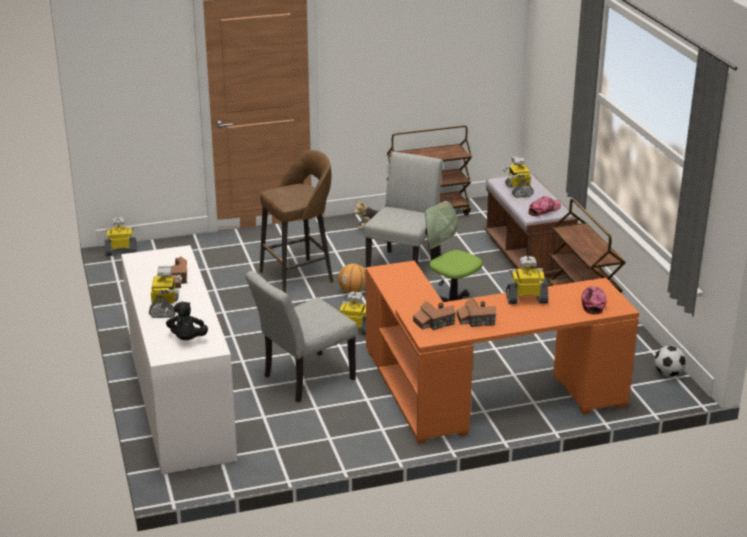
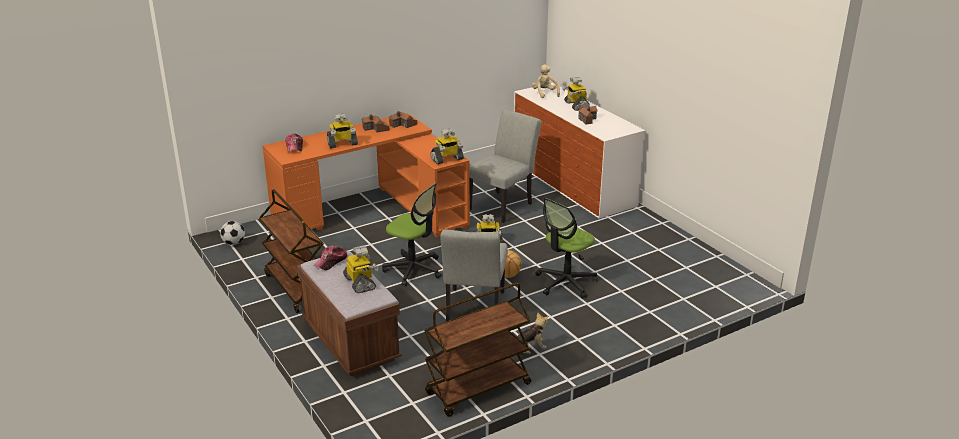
camera: 165 degrees right, 0 degrees up
toy robot [104,217,137,256] -> toy robot moved to [430,128,464,164]
black plush toy [166,302,208,340] -> beige plush toy [532,64,560,98]
brown stool [259,150,334,293] -> office chair [536,198,598,299]

